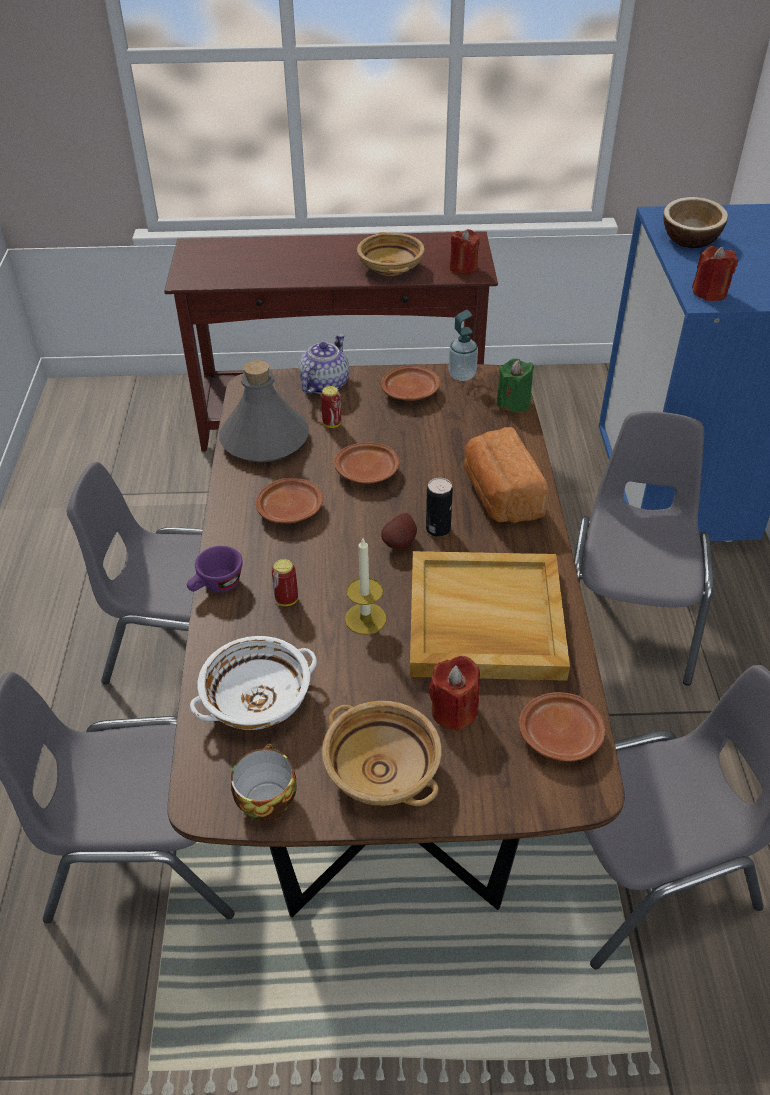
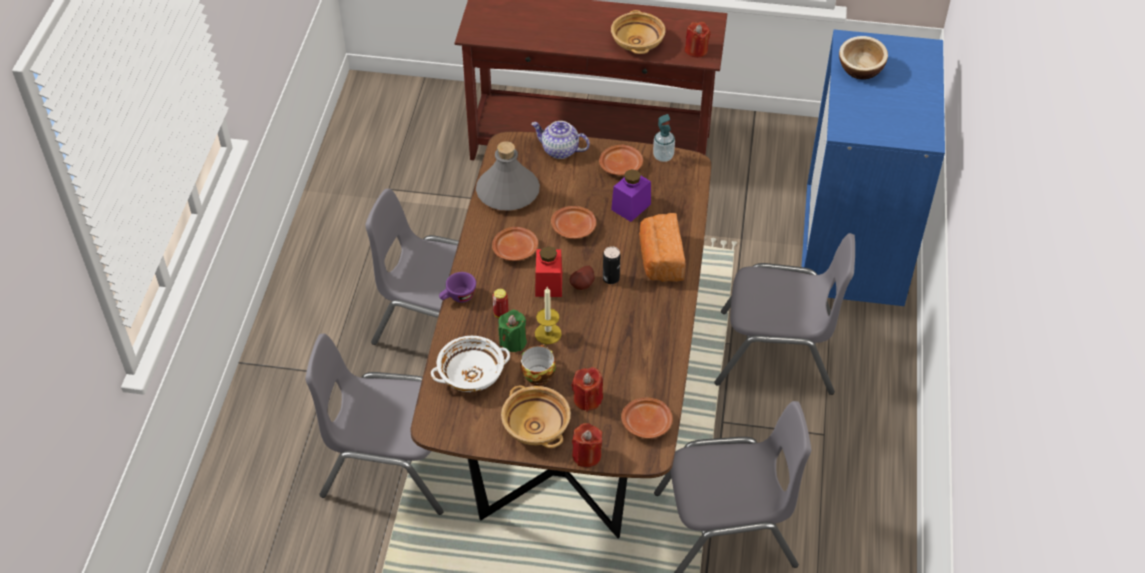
camera: 10 degrees right, 5 degrees up
cup [231,744,297,821] -> cup moved to [520,344,556,386]
teapot [299,334,349,394] -> teapot turned 105 degrees counterclockwise [531,121,590,159]
can [321,386,341,428] -> none
beige tray [410,551,570,681] -> none
green candle [497,358,534,413] -> green candle moved to [498,310,527,352]
grey chair [574,411,713,686] -> grey chair turned 75 degrees clockwise [715,233,855,395]
red candle [692,246,738,301] -> red candle moved to [572,423,602,467]
none -> red jar [535,246,562,297]
none -> purple jar [611,169,651,222]

